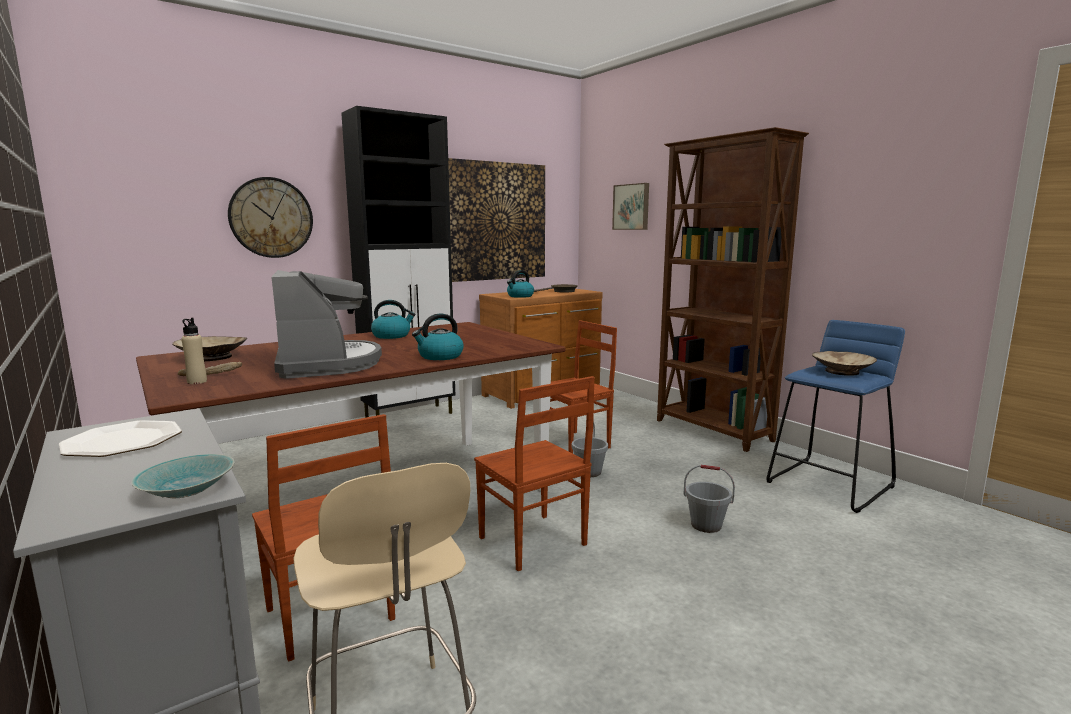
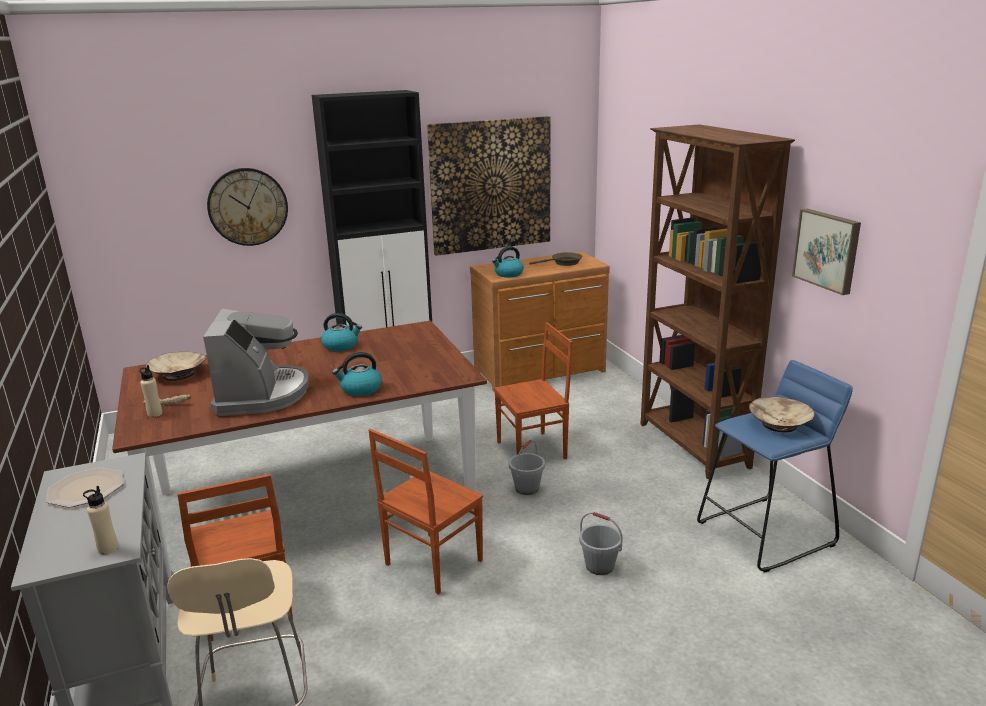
camera: 15 degrees right, 10 degrees up
turquoise bowl [131,454,235,498] -> beige bottle [83,486,119,555]
brown chair [474,376,595,571] -> brown chair turned 60 degrees clockwise [368,429,483,595]
picture [612,183,649,230] -> picture moved to [792,209,861,295]

